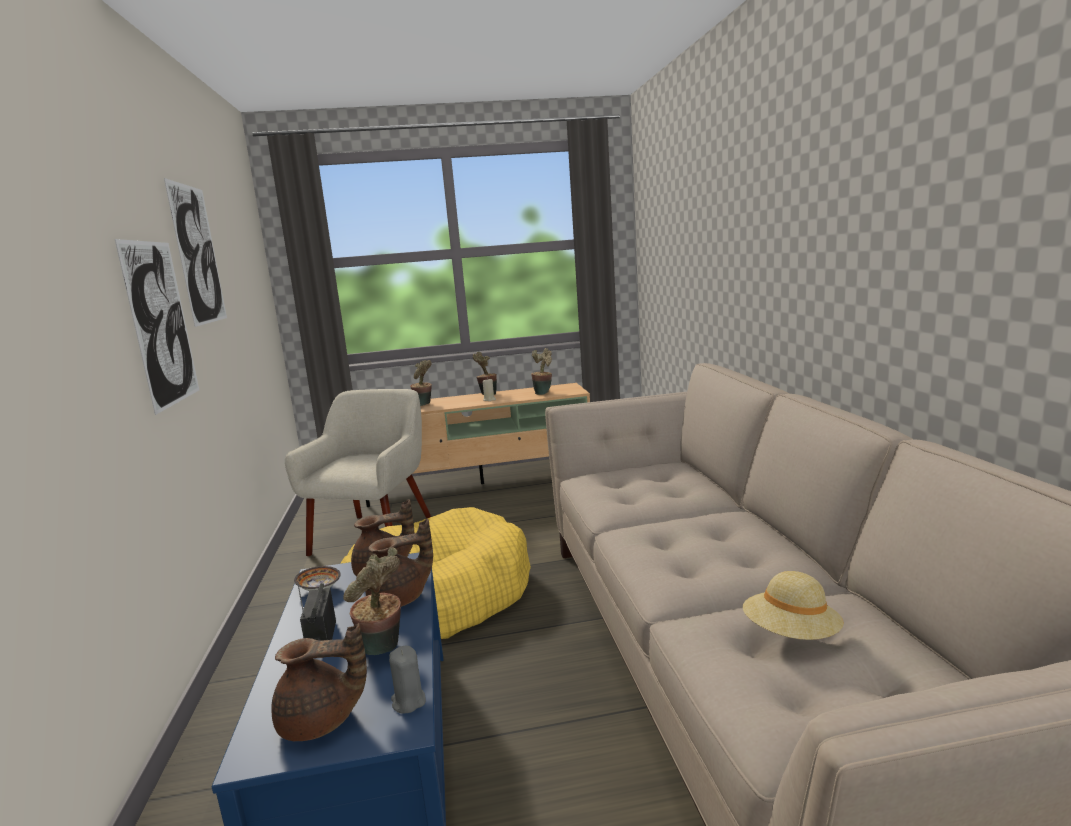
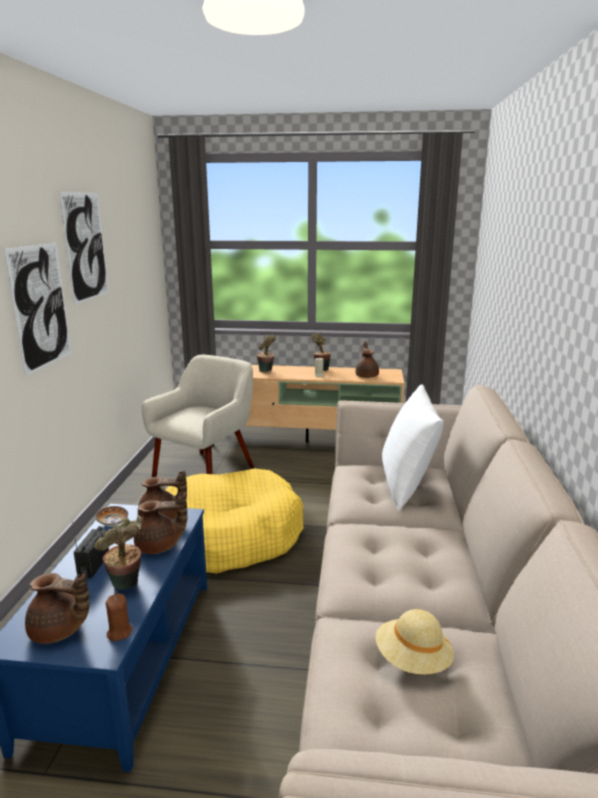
camera: 15 degrees right, 5 degrees up
grey candle [389,646,426,713] -> brown candle [106,594,132,641]
potted plant [531,348,552,395] -> brown teapot [355,341,379,378]
none -> white pillow [382,384,444,511]

